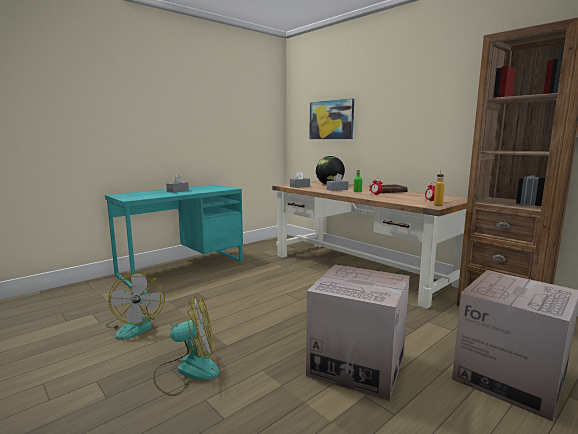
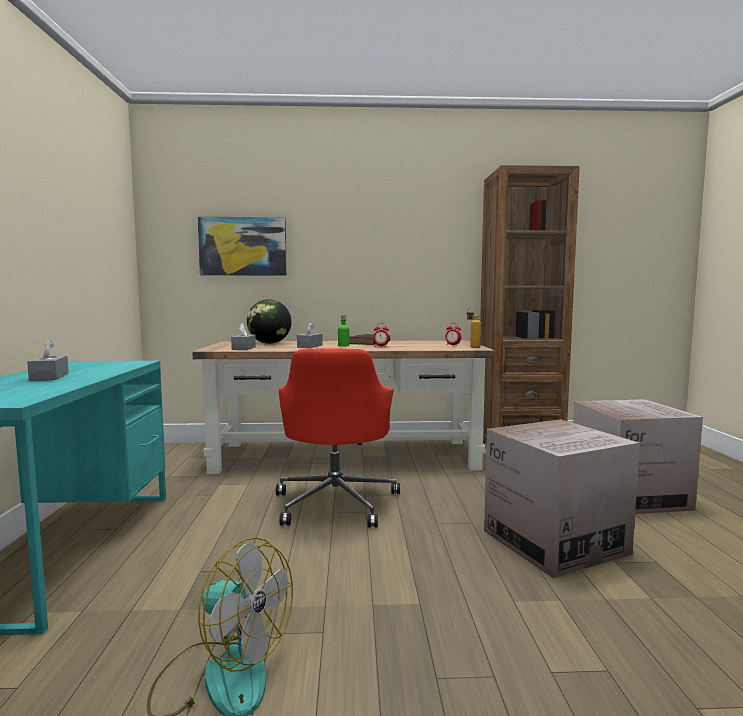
camera: 50 degrees left, 5 degrees down
fan [153,296,219,396] -> none
none -> red office chair [276,348,400,527]

